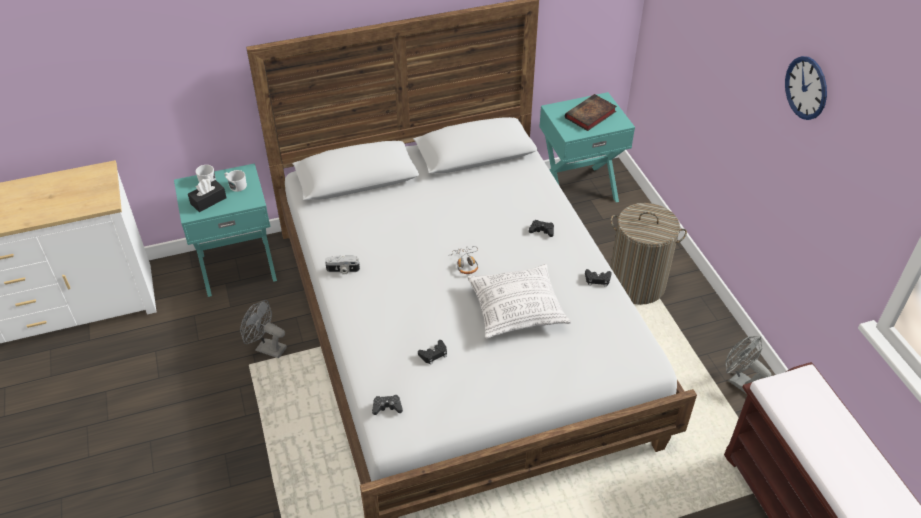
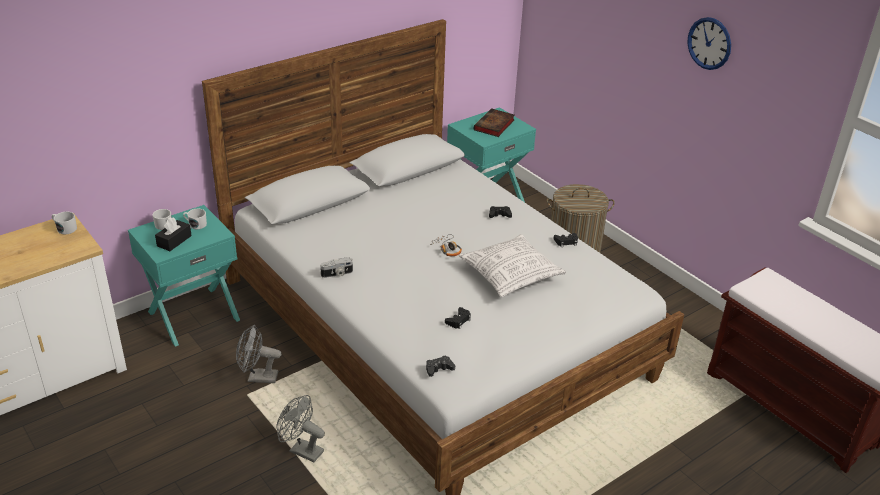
camera: 20 degrees left, 10 degrees down
grey fan [725,336,772,393] -> grey fan moved to [276,395,325,463]
none -> white mug [52,212,77,234]

